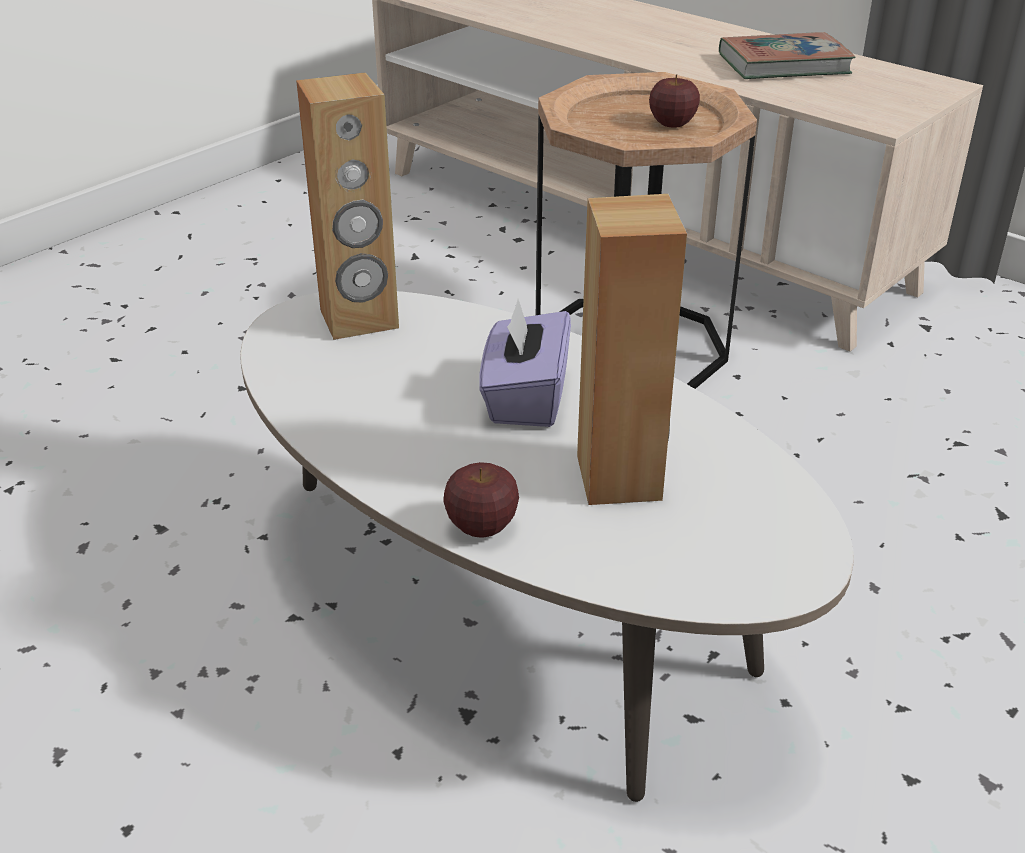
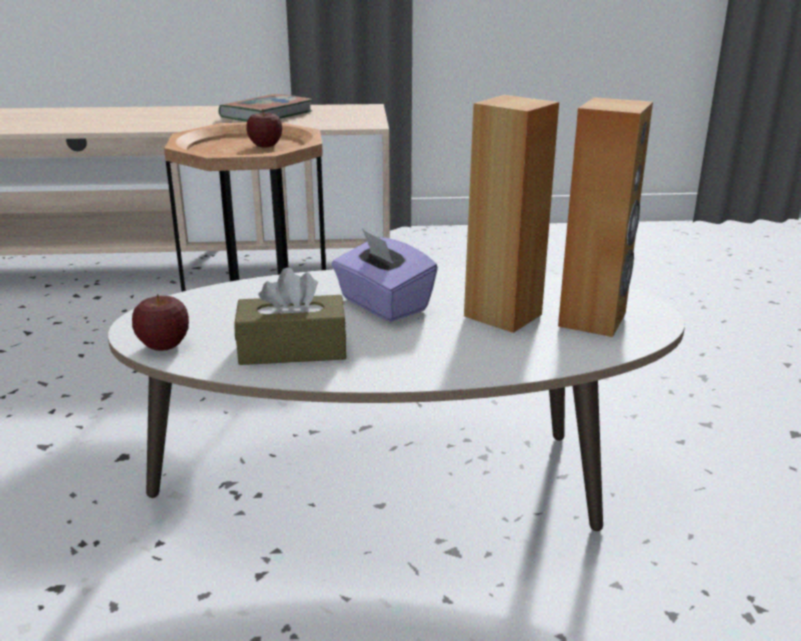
camera: 45 degrees left, 10 degrees down
brown speaker [296,72,399,340] -> brown speaker moved to [558,97,653,337]
apple [443,462,519,538] -> apple moved to [132,294,189,351]
none -> brown tissue box [234,267,347,365]

